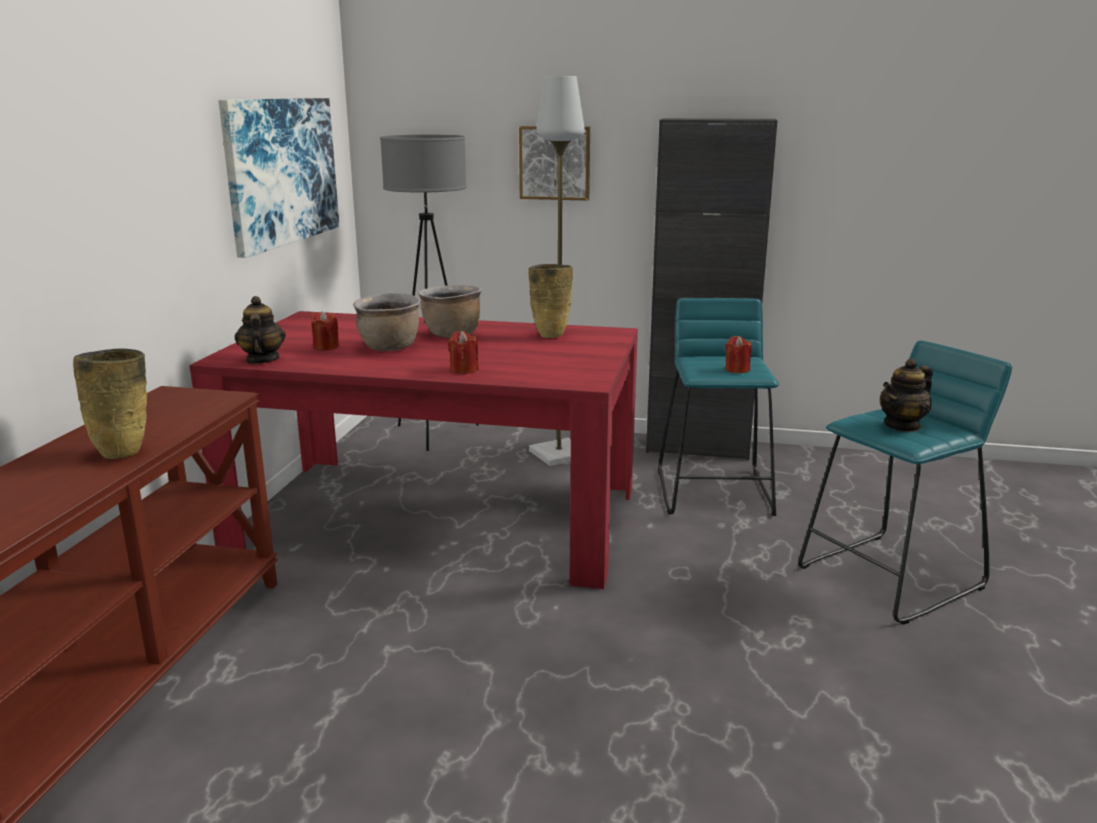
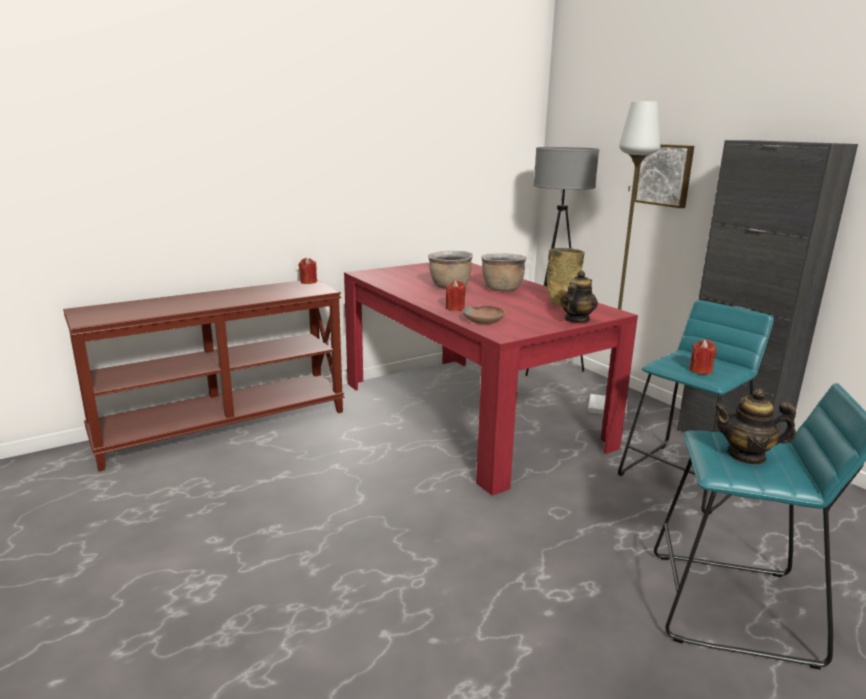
camera: 45 degrees right, 0 degrees up
beige vase [73,348,147,459] -> none
picture [218,98,339,258] -> none
teapot [234,296,286,364] -> teapot moved to [560,271,598,322]
red candle [311,311,339,351] -> red candle moved to [299,258,317,284]
none -> brown bowl [463,306,505,324]

